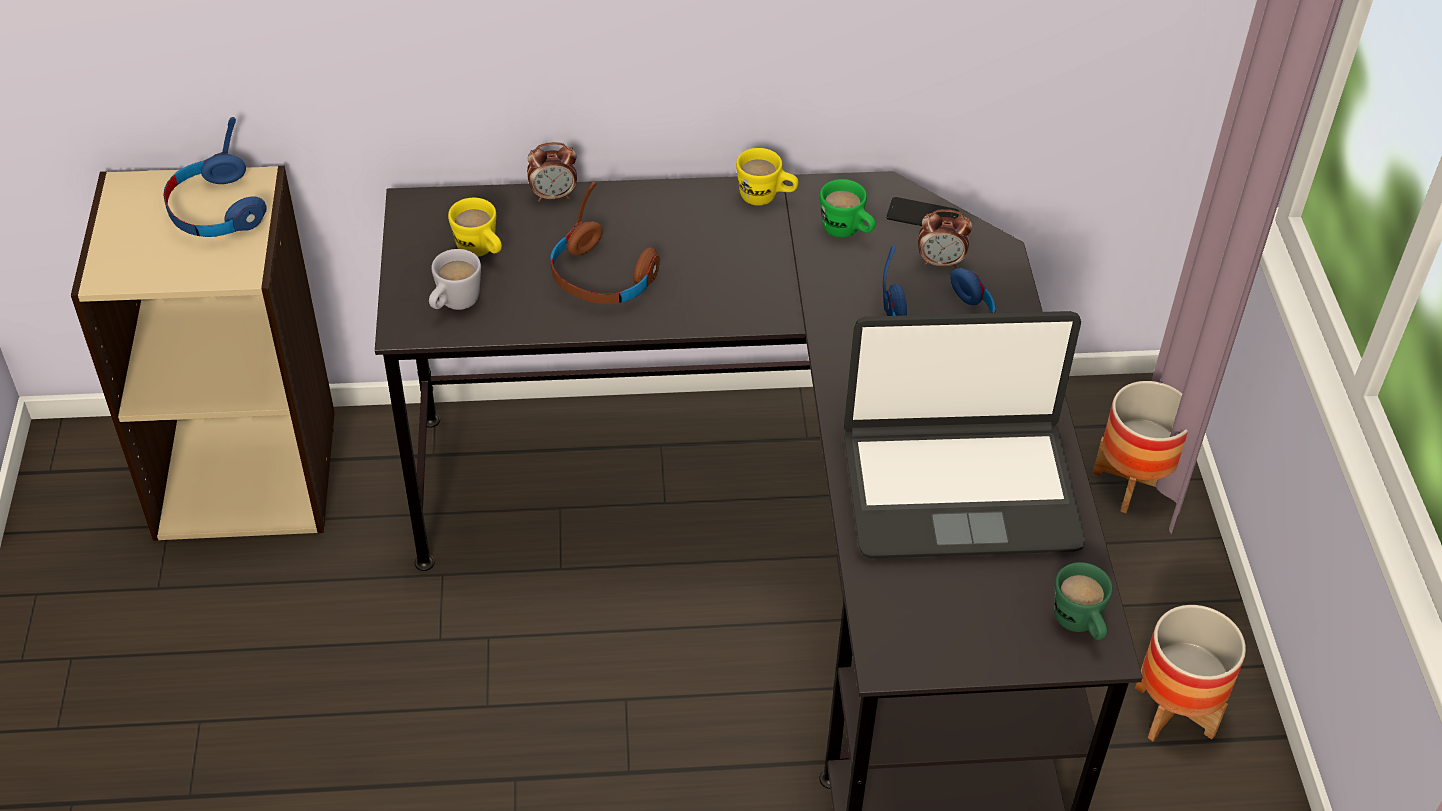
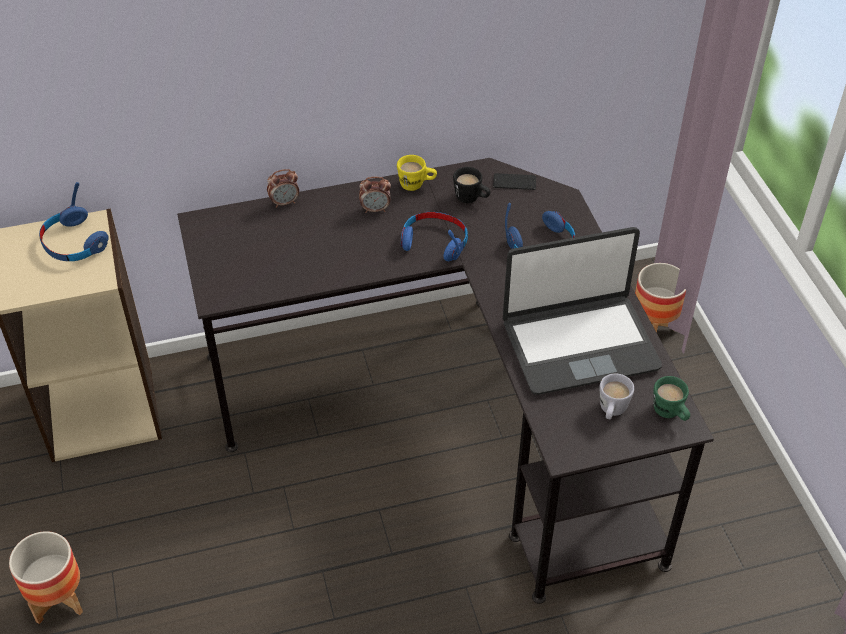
camera: 10 degrees left, 0 degrees up
white mug [429,249,481,310] -> white mug moved to [599,374,634,419]
yellow mug [448,198,502,257] -> none
brown headphones [550,182,660,304] -> none
green mug [820,179,876,238] -> black mug [453,167,490,203]
alarm clock [918,209,972,269] -> alarm clock moved to [359,177,391,213]
planter [1135,605,1246,741] -> planter moved to [9,531,83,624]
none -> blue headphones [401,212,468,261]

